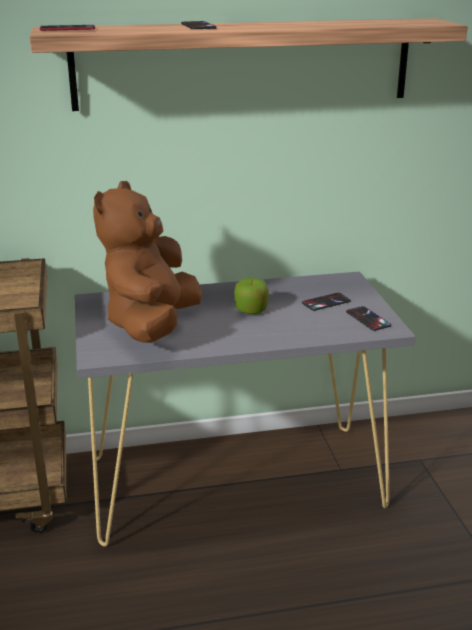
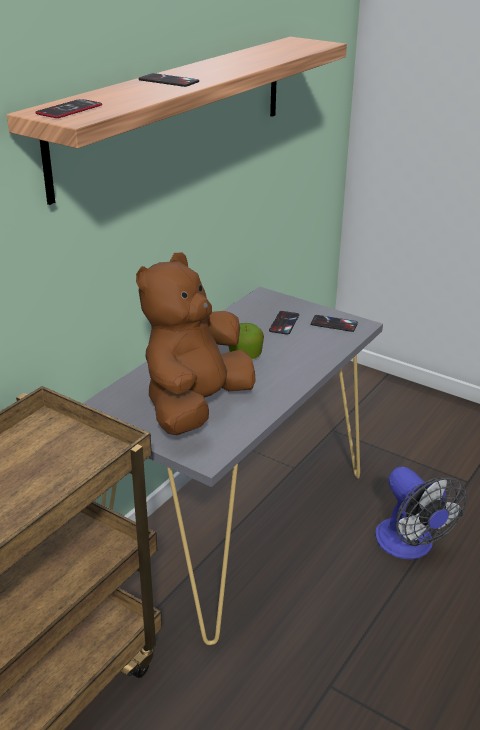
camera: 45 degrees left, 5 degrees up
brown plush toy [93,181,203,343] -> brown plush toy turned 60 degrees clockwise [136,253,256,435]
none -> fan [375,466,467,559]

